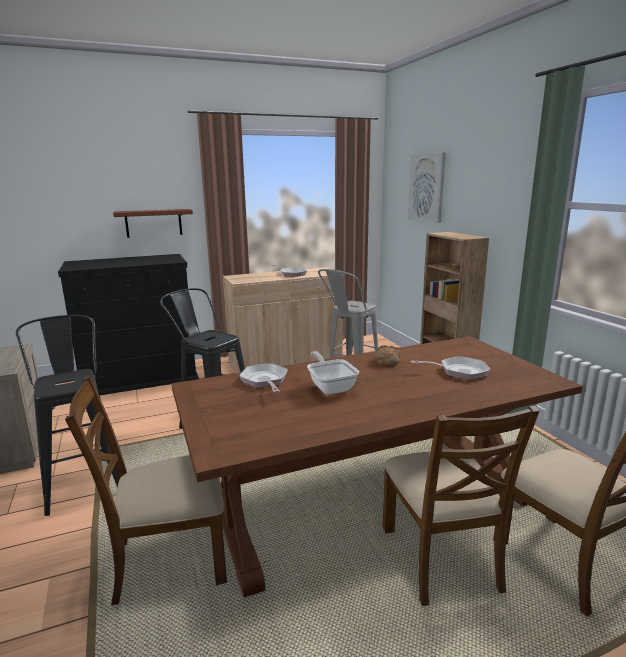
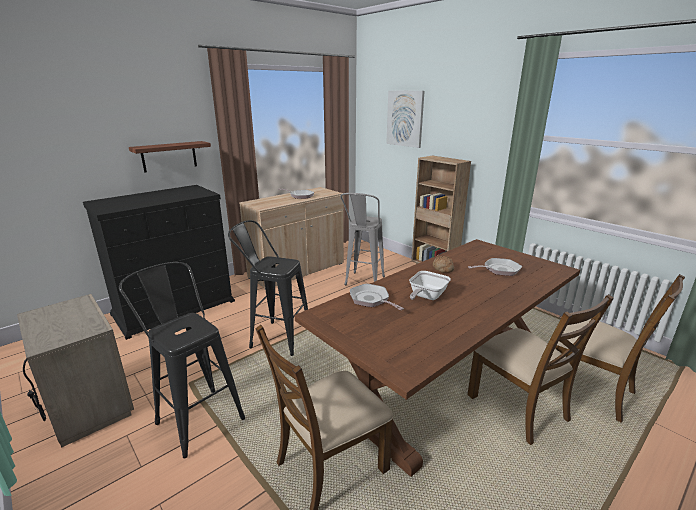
camera: 20 degrees left, 5 degrees up
frying pan [307,351,359,395] -> frying pan turned 105 degrees counterclockwise [409,271,451,300]

